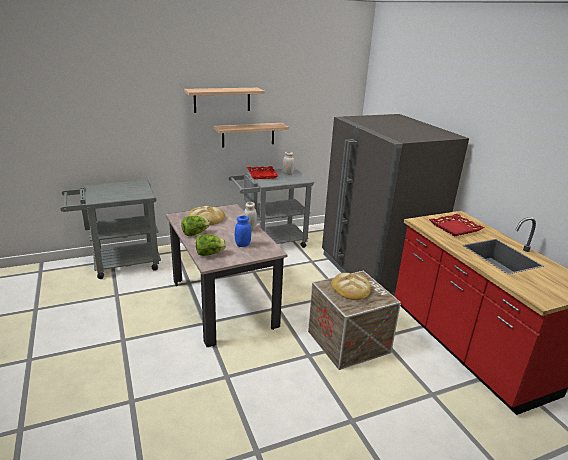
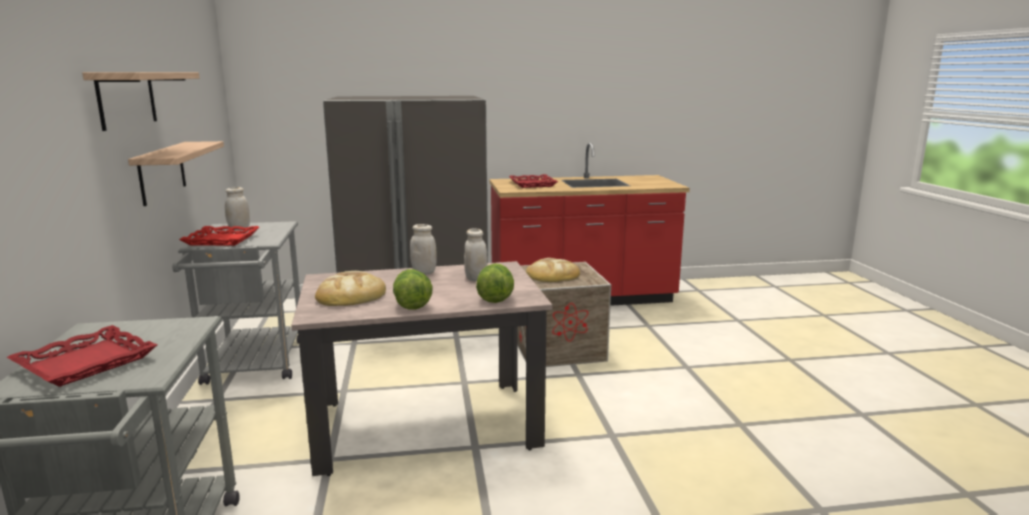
camera: 75 degrees left, 10 degrees down
blue jar [235,216,251,247] -> white jar [464,228,488,281]
none -> red tray [7,325,157,387]

